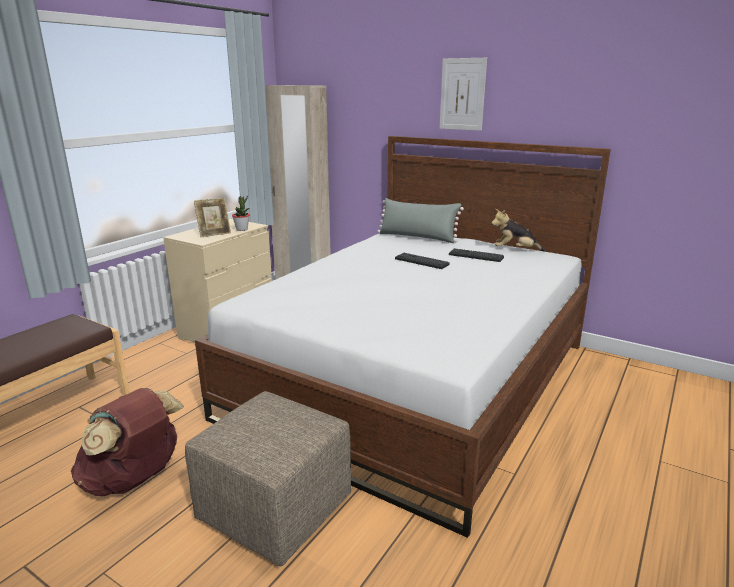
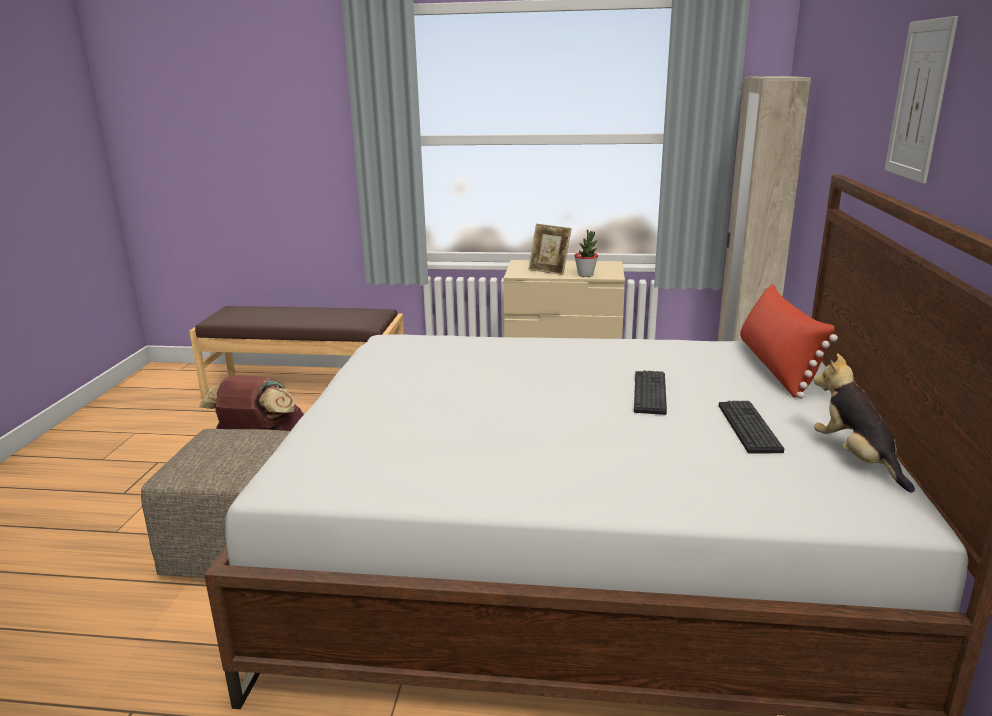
camera: 65 degrees right, 0 degrees up
grey pillow [377,198,464,243] -> red pillow [740,284,838,399]

